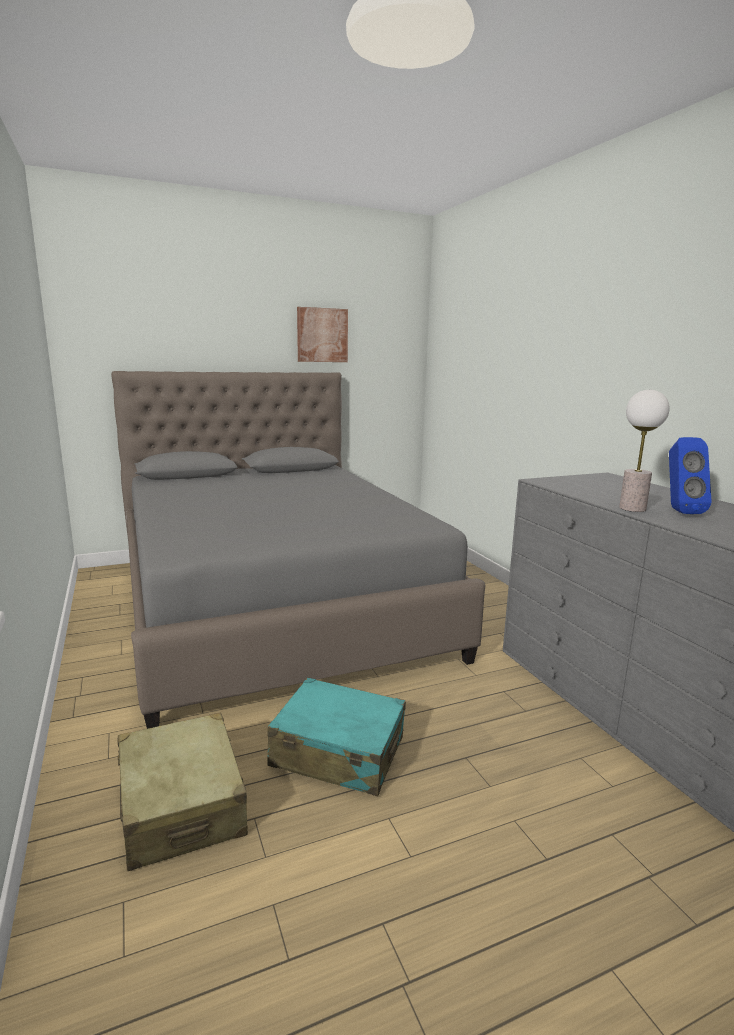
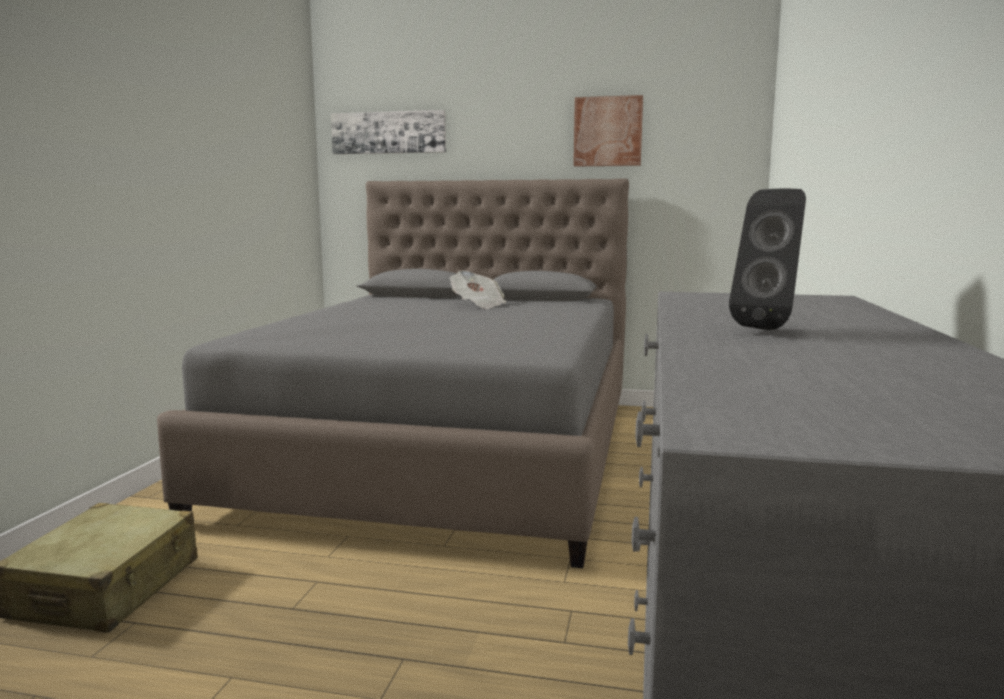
camera: 35 degrees right, 5 degrees down
turquoise suitcase [267,677,406,796] -> none
table lamp [619,390,670,512] -> none
blue speaker [669,437,712,514] -> black speaker [729,189,806,330]
none -> picture [331,110,446,154]
none -> newspaper [450,270,506,309]

